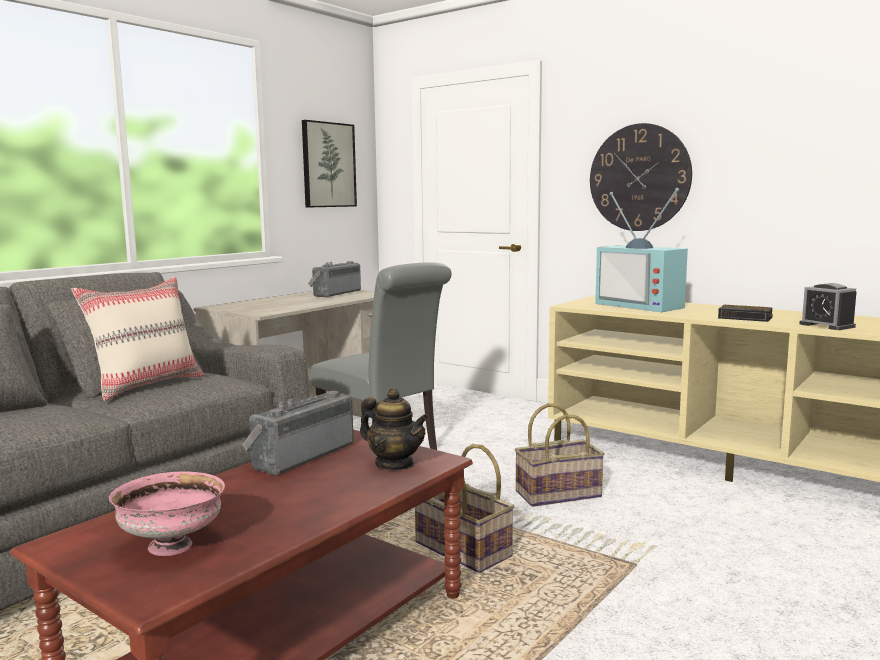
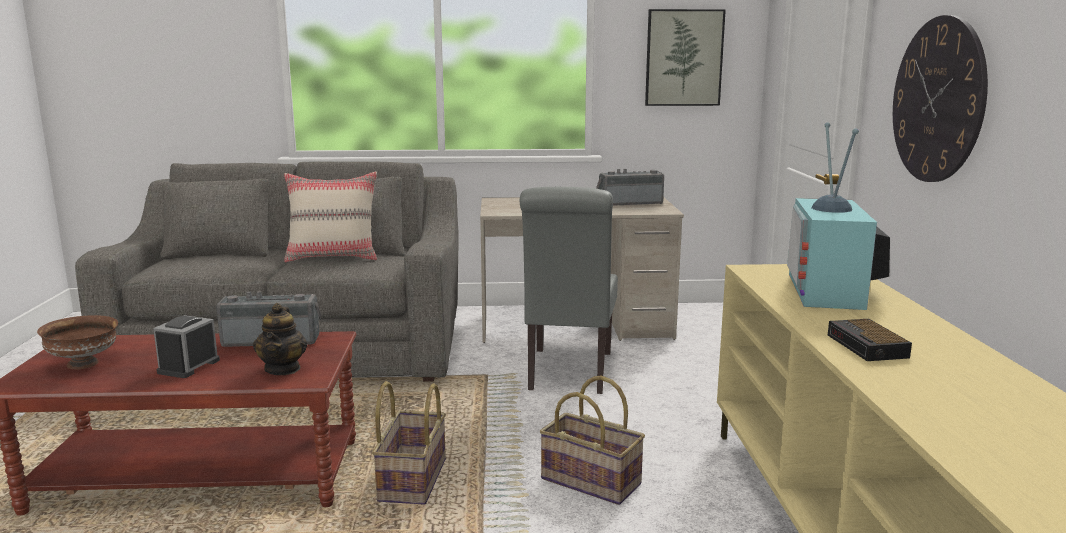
camera: 50 degrees right, 5 degrees up
pink bowl [109,472,225,556] -> brown bowl [37,315,118,370]
alarm clock [799,283,857,330] -> alarm clock moved to [153,315,220,378]

